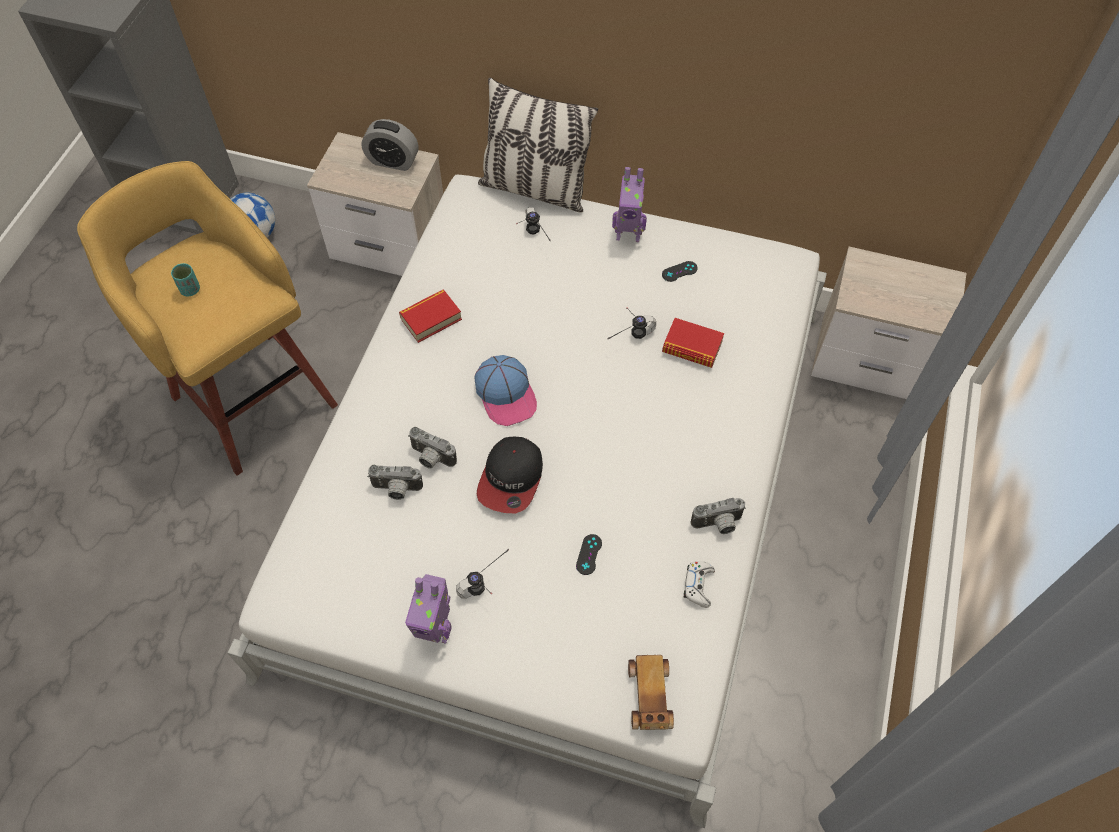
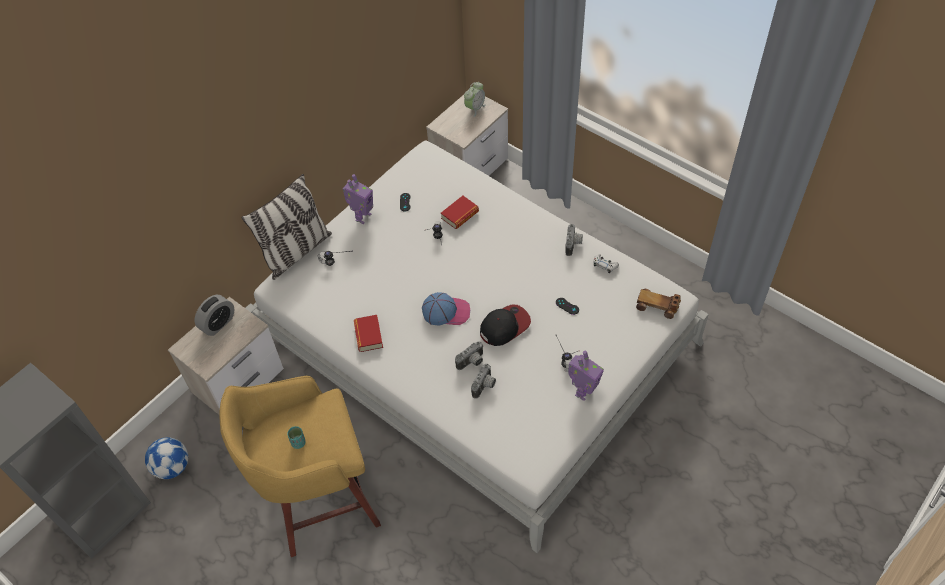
camera: 65 degrees left, 5 degrees down
cap [477,437,543,514] -> cap turned 75 degrees counterclockwise [480,305,531,346]
none -> alarm clock [464,82,486,117]

